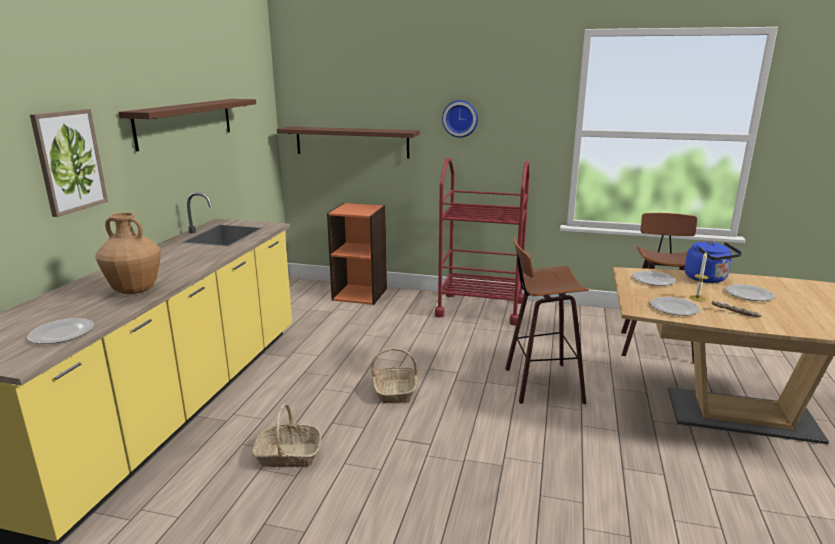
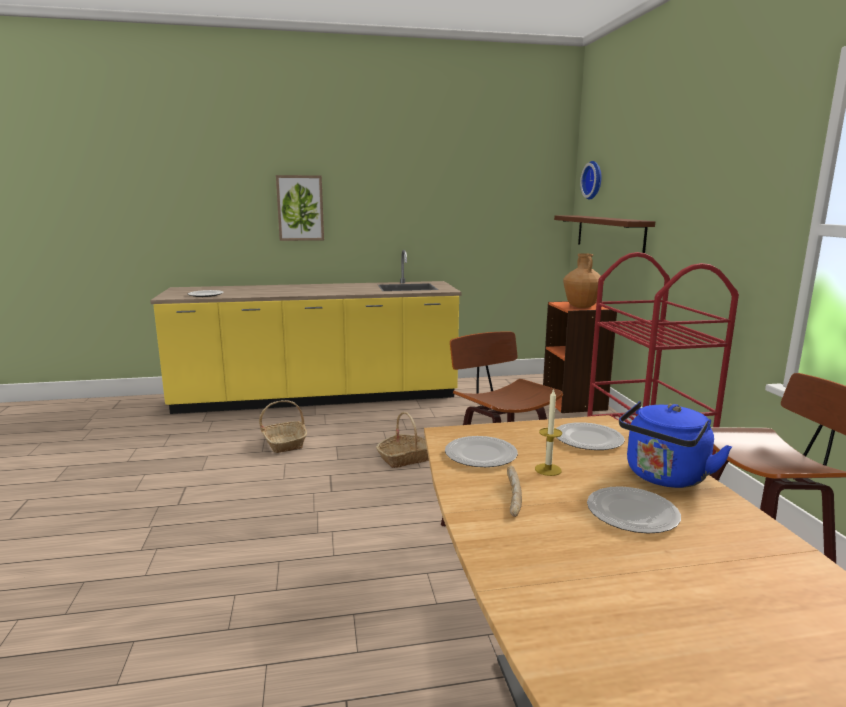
camera: 65 degrees right, 5 degrees down
brown vase [95,212,161,294] -> brown vase moved to [563,253,604,308]
brown shelf [119,99,256,152] -> none
wall clock [442,100,478,138] -> wall clock moved to [580,161,601,200]

